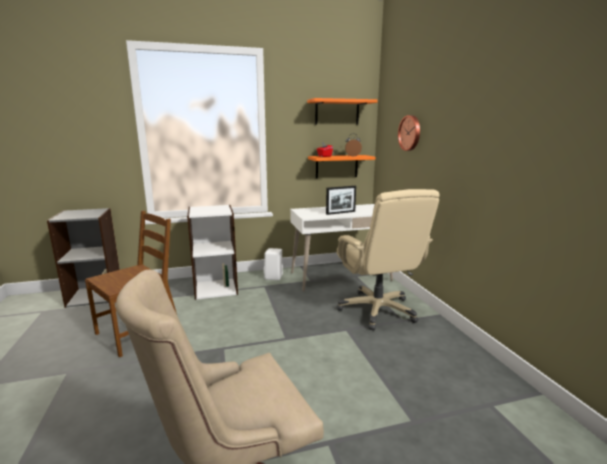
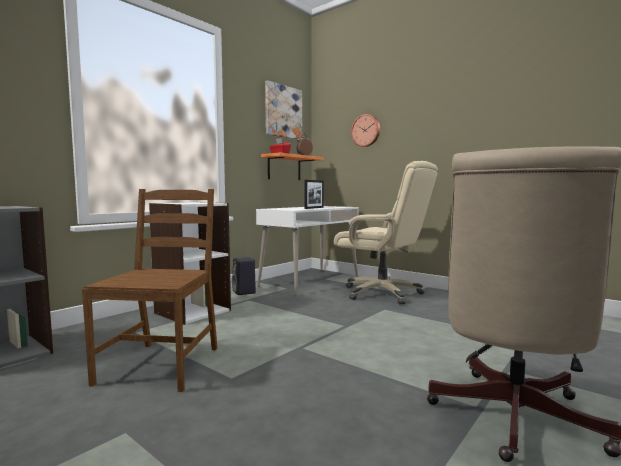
camera: 35 degrees left, 10 degrees down
white speaker [264,248,283,280] -> black speaker [232,257,256,295]
orange shelf [307,98,377,125] -> picture [265,80,302,140]

